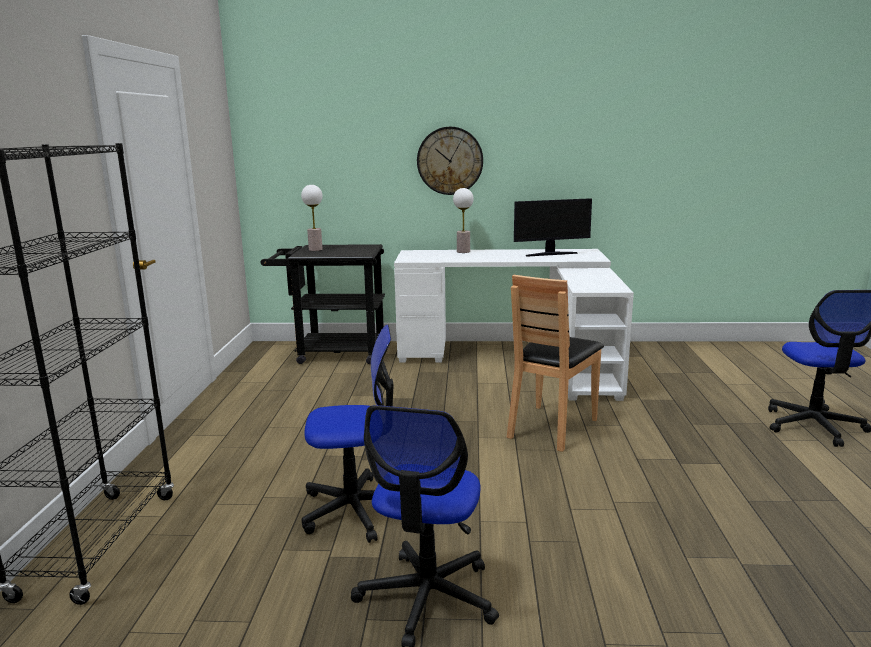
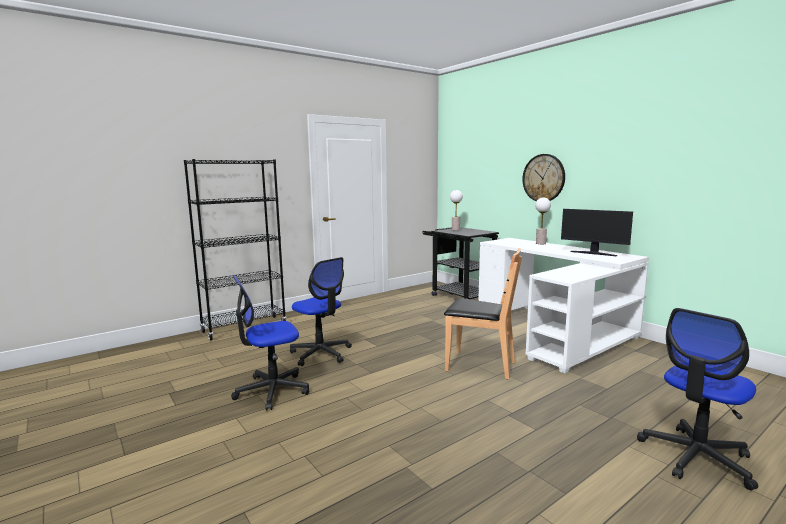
camera: 50 degrees right, 5 degrees down
brown chair [507,274,604,452] -> brown chair turned 150 degrees counterclockwise [444,248,522,380]

